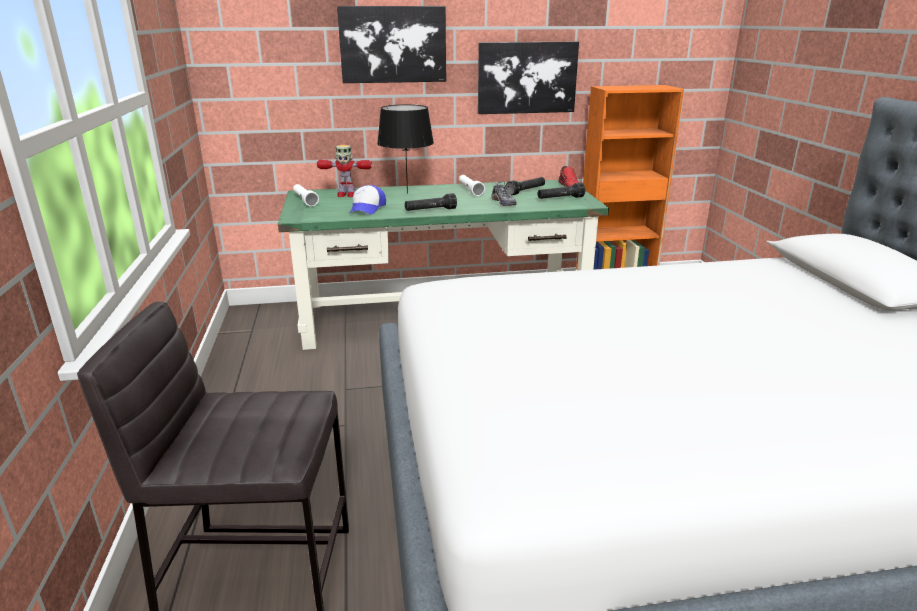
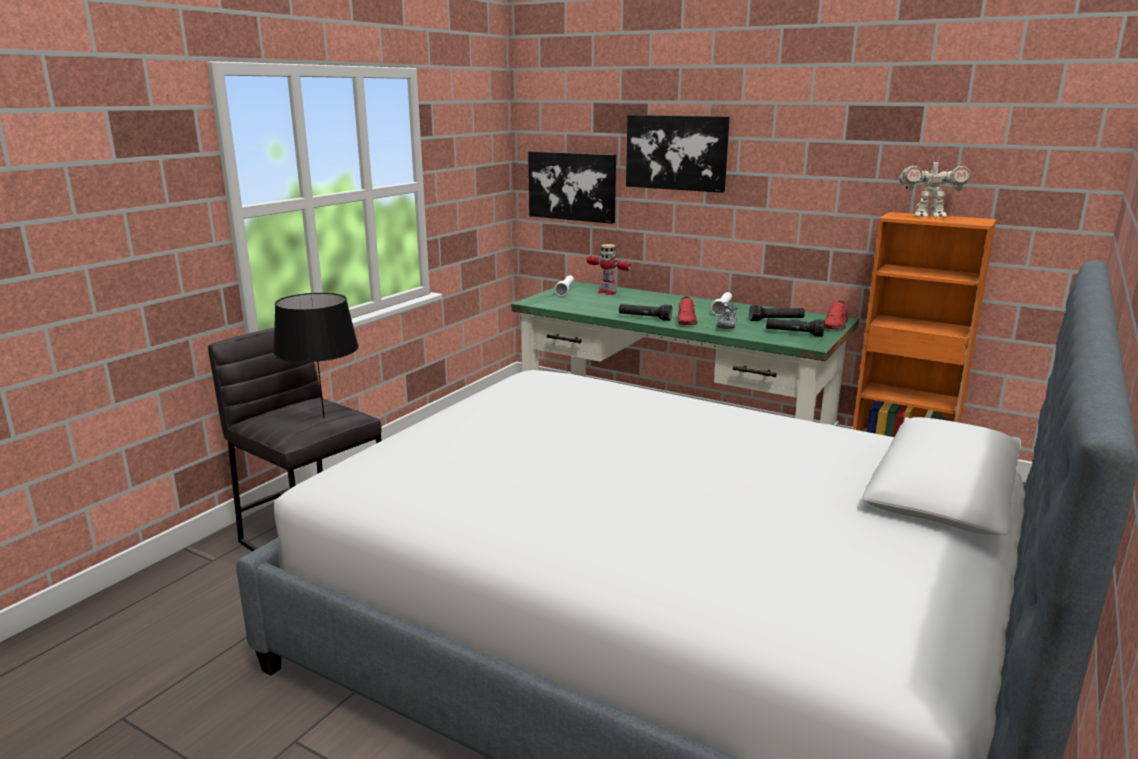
camera: 40 degrees right, 5 degrees down
cap [350,185,386,214] -> none
black table lamp [377,104,434,194] -> black table lamp moved to [273,293,359,418]
picture [478,42,579,114] -> picture moved to [528,151,616,224]
none -> red shoe [678,296,698,325]
none -> toy robot [899,156,971,217]

